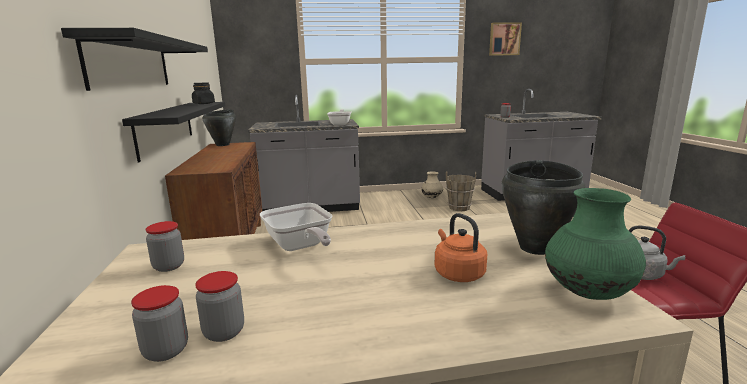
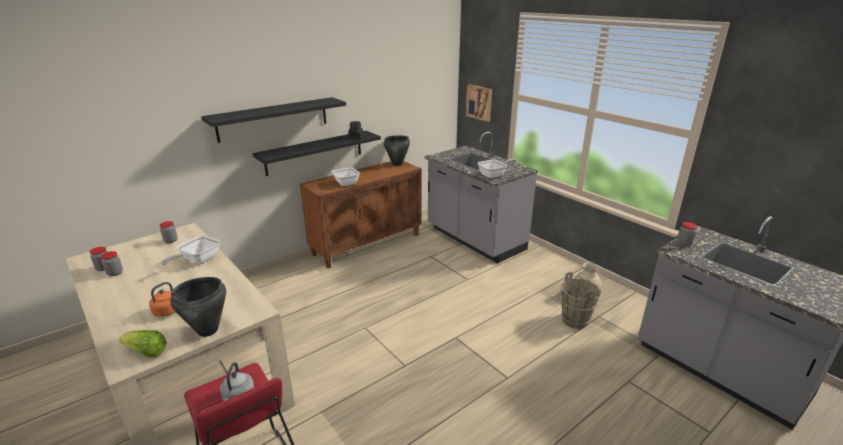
camera: 60 degrees right, 10 degrees up
picture [489,23,522,56] -> picture moved to [466,84,492,122]
green vase [545,188,646,300] -> lettuce [119,330,167,357]
none -> frying pan [332,164,360,186]

